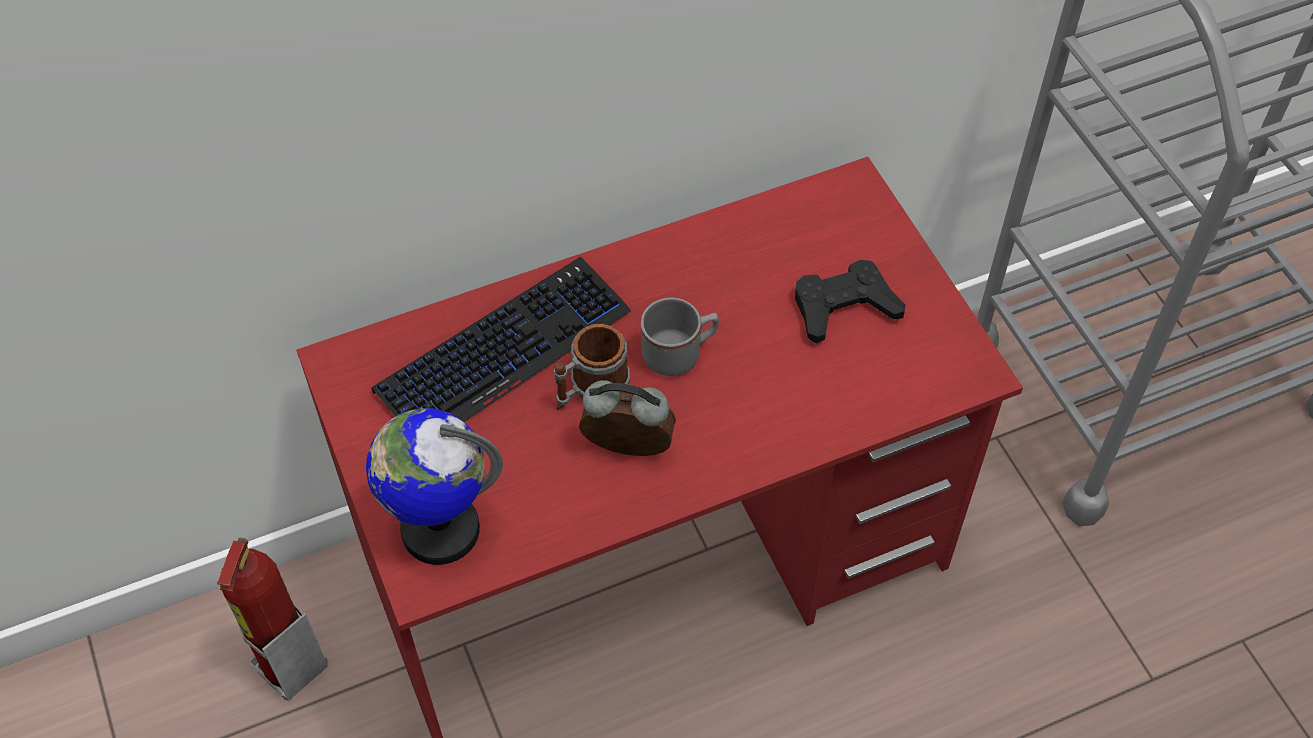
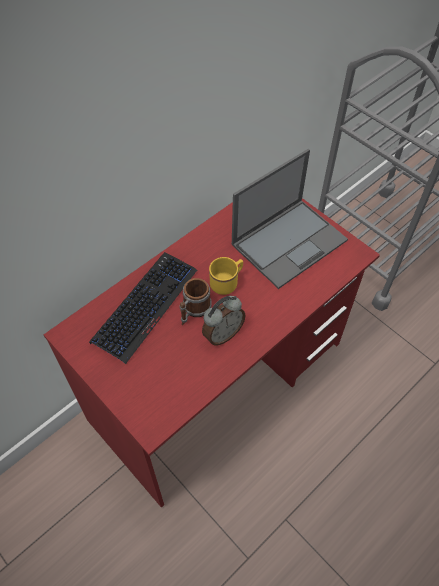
camera: 20 degrees left, 0 degrees up
fire extinguisher [217,537,328,701] -> none
globe [366,408,503,565] -> none
alarm clock [579,380,676,456] -> alarm clock turned 150 degrees clockwise [202,296,246,345]
grey mug [641,298,719,376] -> yellow mug [209,257,243,295]
black game controller [795,260,906,344] -> laptop [231,149,348,289]

